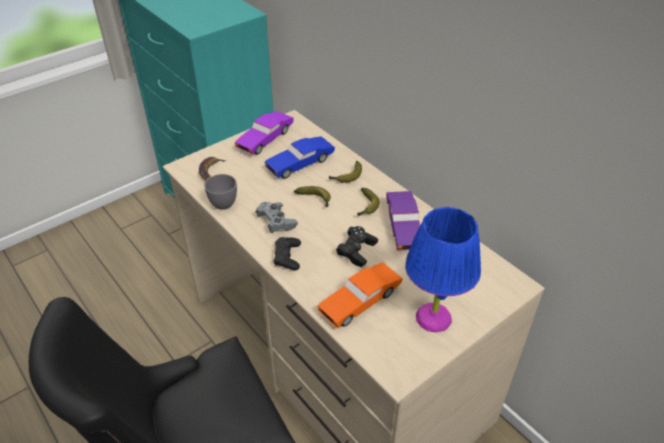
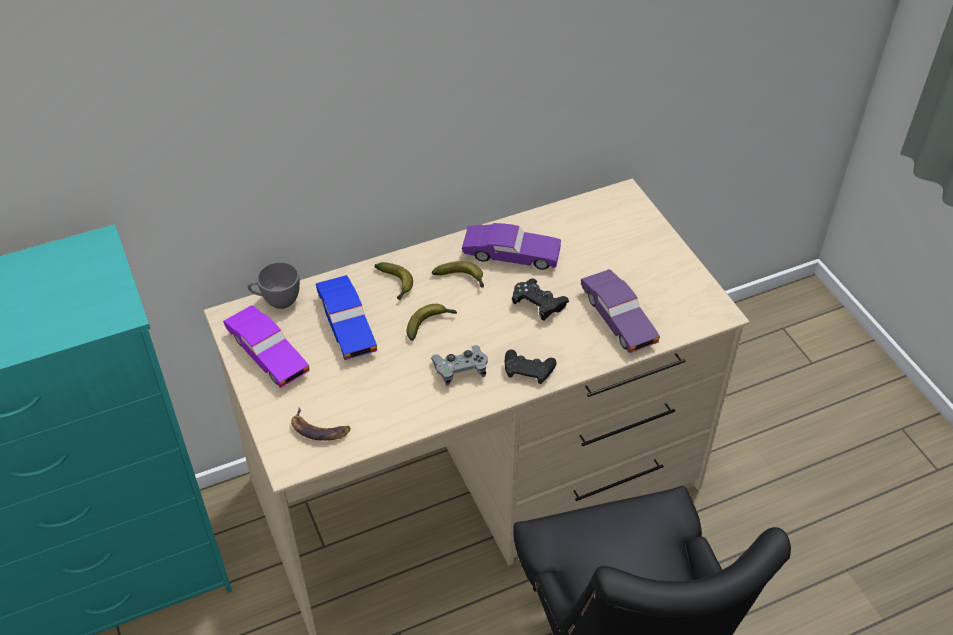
camera: 75 degrees left, 5 degrees up
grey cup [204,174,237,210] -> grey cup moved to [248,262,300,309]
orange toy car [318,262,403,328] -> purple toy car [581,269,660,353]
blue table lamp [405,207,481,333] -> none

